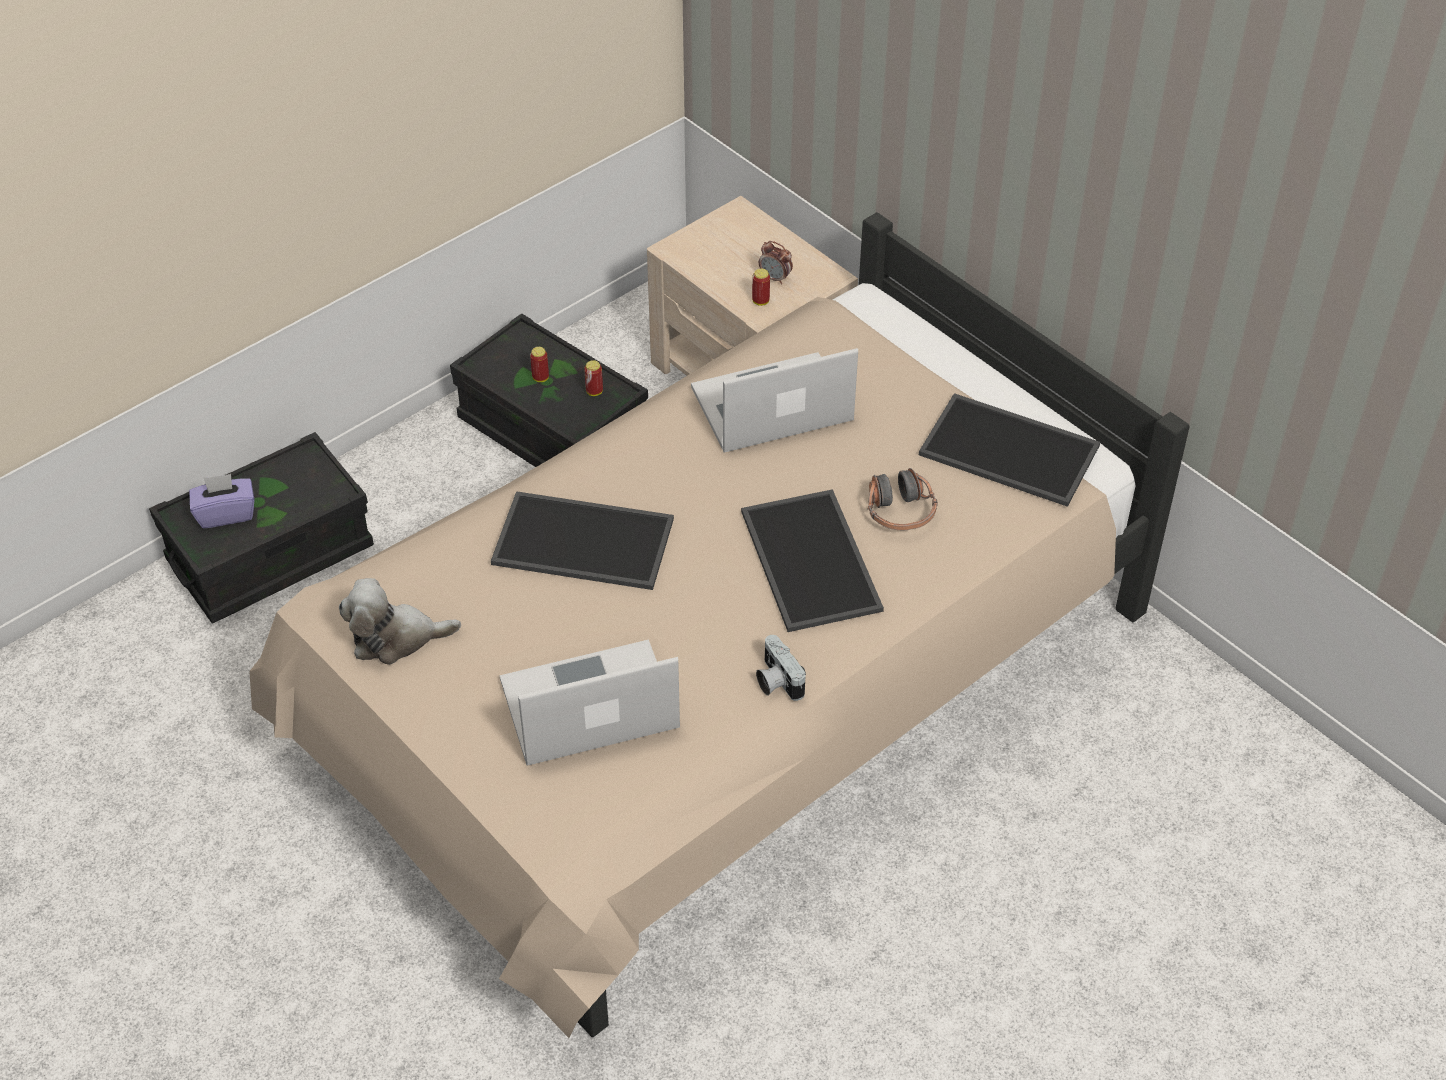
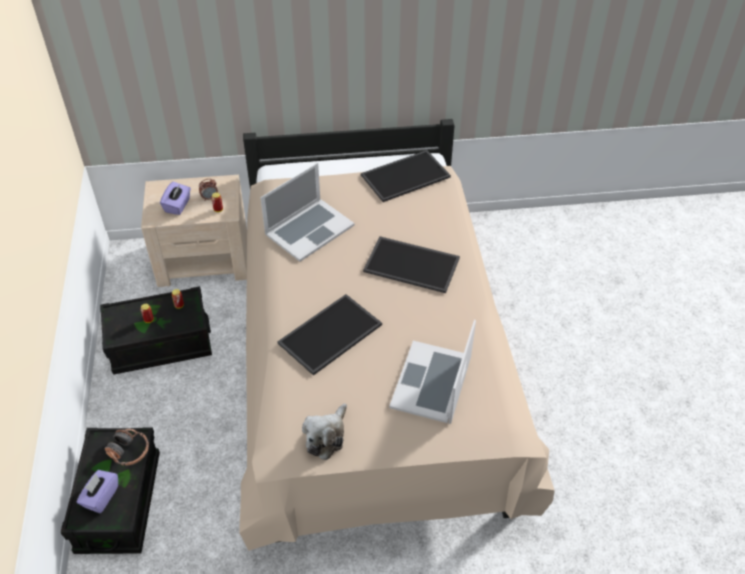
camera: 55 degrees left, 0 degrees up
laptop [691,348,858,453] -> laptop turned 150 degrees counterclockwise [260,163,355,262]
camera [756,635,806,701] -> none
headphones [868,468,938,530] -> headphones moved to [105,429,149,466]
none -> purple tissue box [160,182,191,215]

